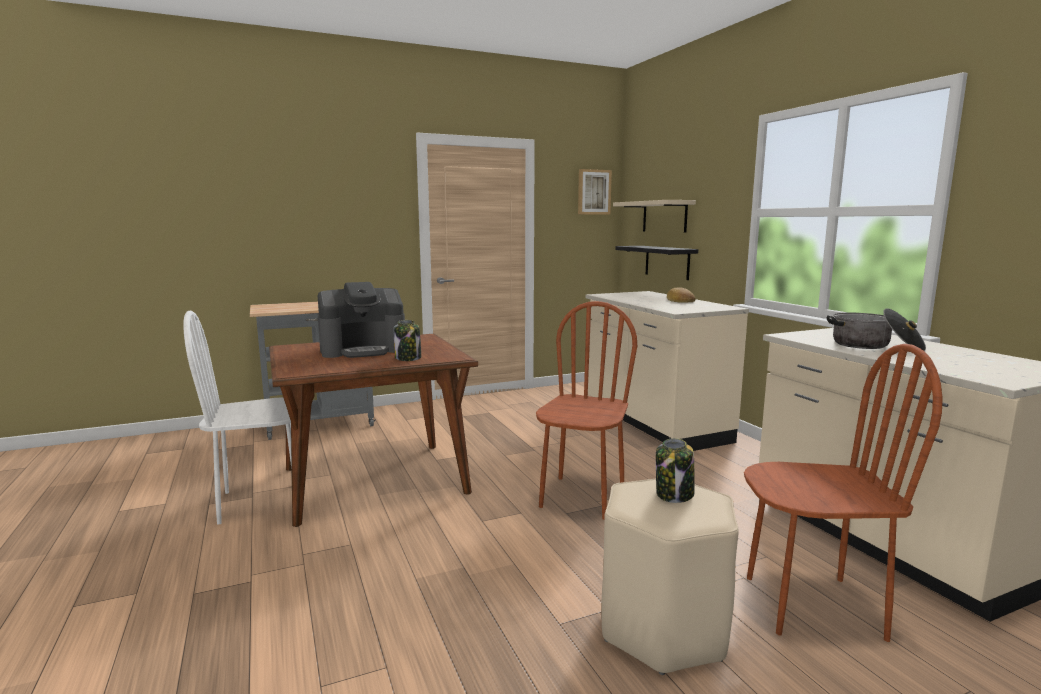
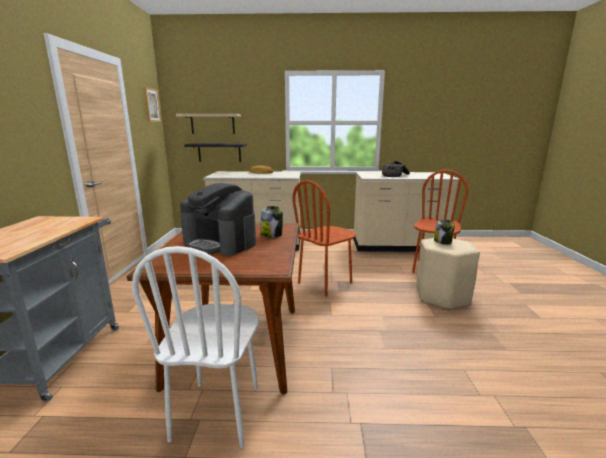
camera: 65 degrees left, 5 degrees up
coffee machine [318,282,405,358] -> coffee machine turned 120 degrees clockwise [180,183,256,256]
brown chair [536,301,637,520] -> brown chair turned 90 degrees counterclockwise [292,180,356,296]

